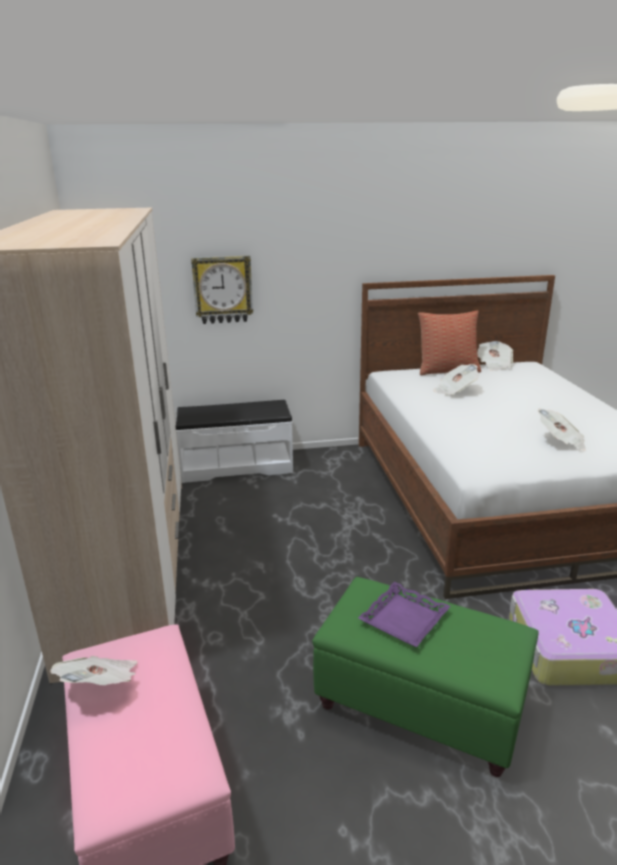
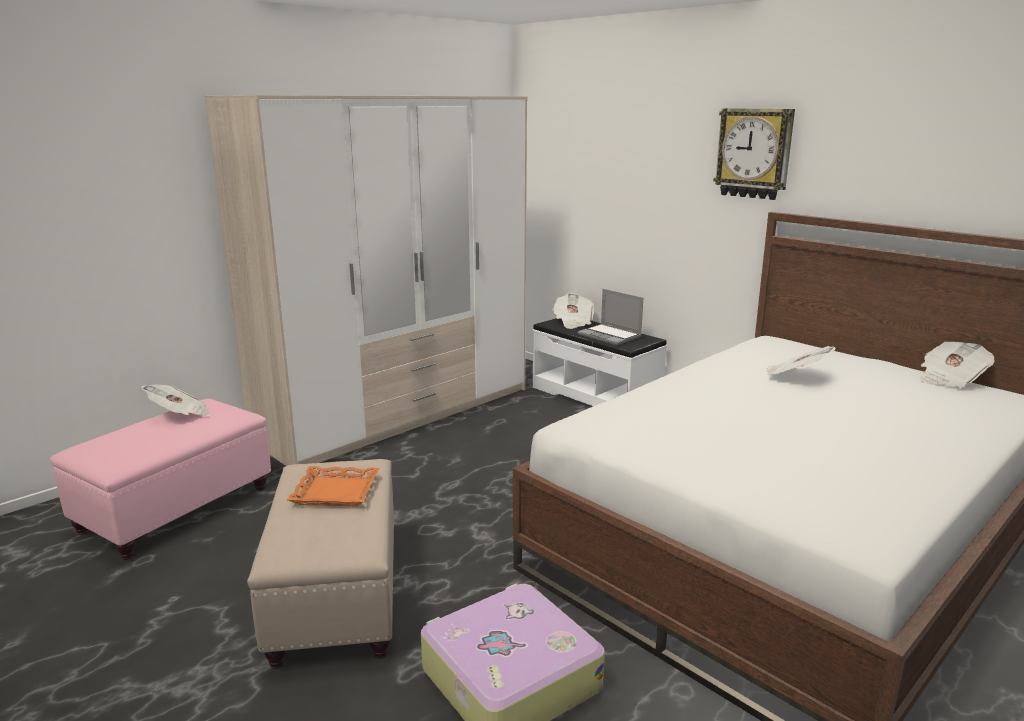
camera: 55 degrees right, 5 degrees down
wall clock [191,256,253,324] -> wall clock moved to [713,108,795,200]
green ottoman [312,577,538,777] -> beige ottoman [247,459,394,669]
purple tray [358,582,451,647] -> orange tray [287,466,379,506]
pillow [418,310,481,375] -> none
newspaper [538,408,586,451] -> newspaper moved to [553,293,594,329]
none -> laptop [578,289,643,345]

